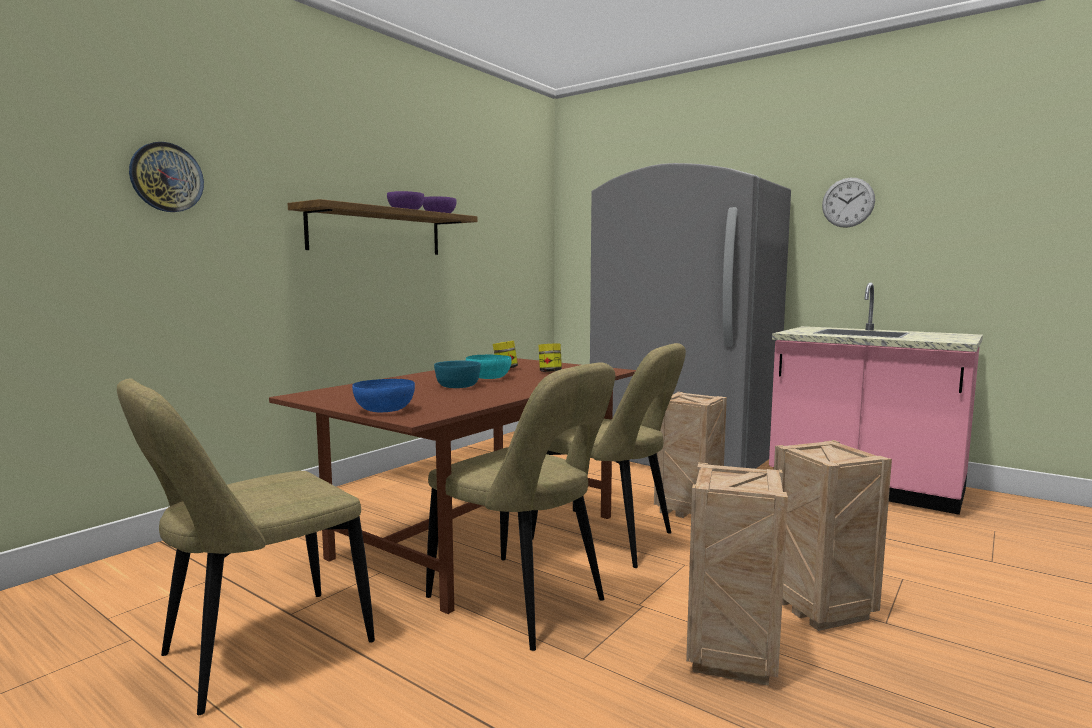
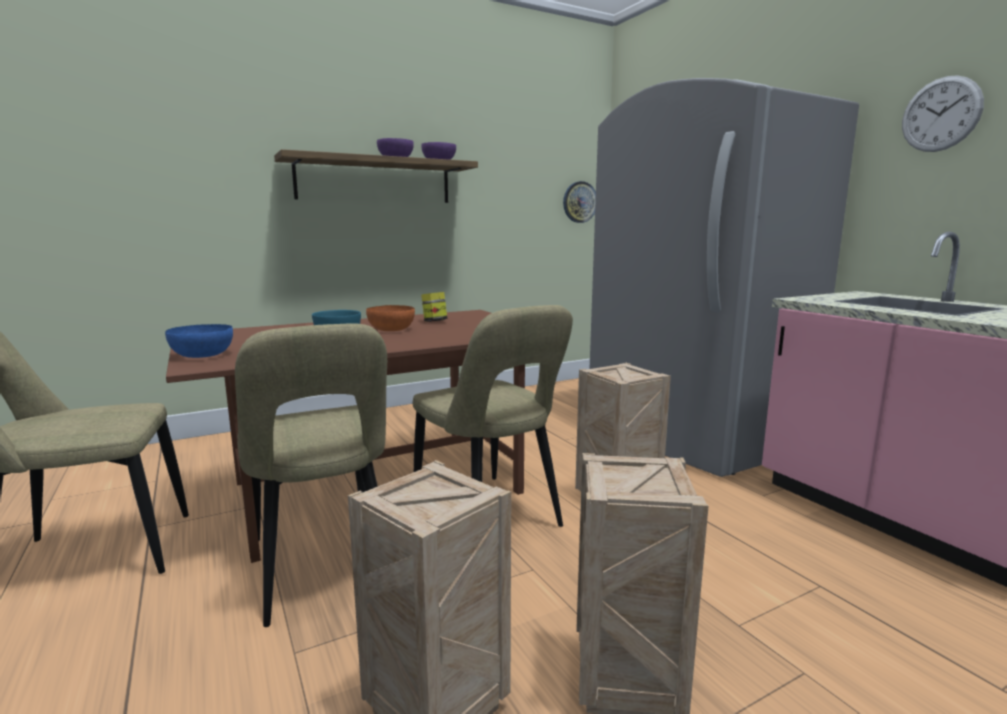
camera: 25 degrees right, 5 degrees up
wall clock [129,142,204,212] -> wall clock moved to [563,181,596,223]
turquoise bowl [466,355,512,379] -> orange bowl [366,305,415,331]
jar [539,344,562,372] -> none

